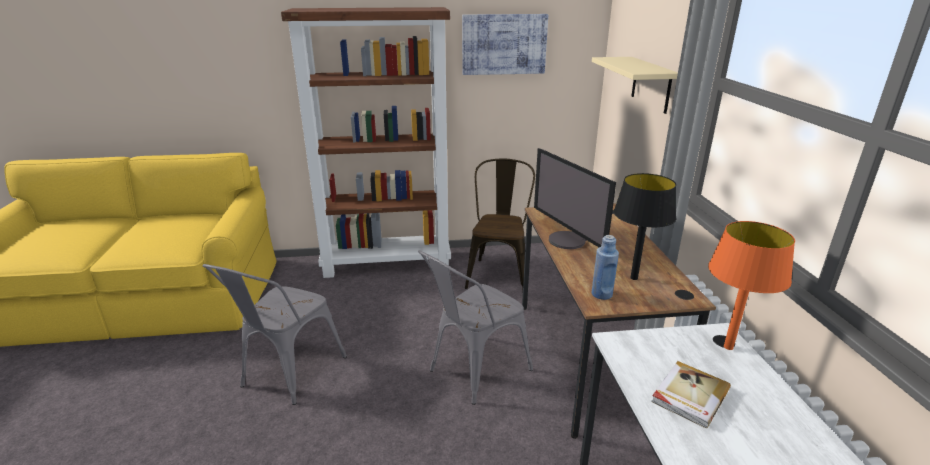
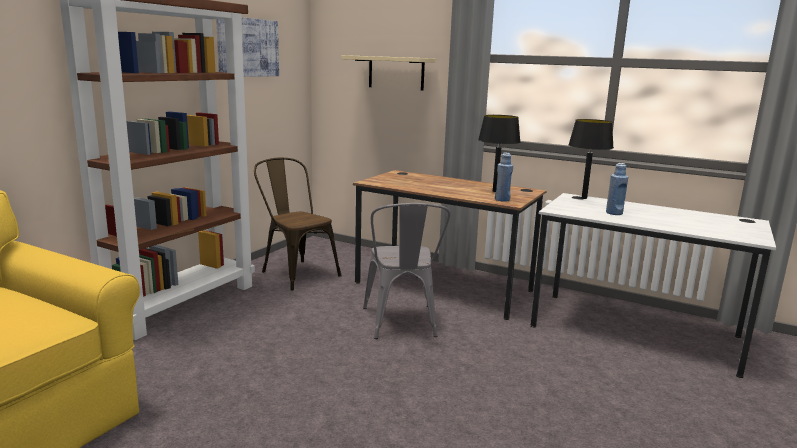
camera: 55 degrees left, 10 degrees down
grey chair [203,264,347,405] -> none
monitor [534,148,616,249] -> none
book [651,361,731,428] -> blue bottle [606,163,628,215]
orange table lamp [708,221,795,350] -> black table lamp [568,119,614,199]

